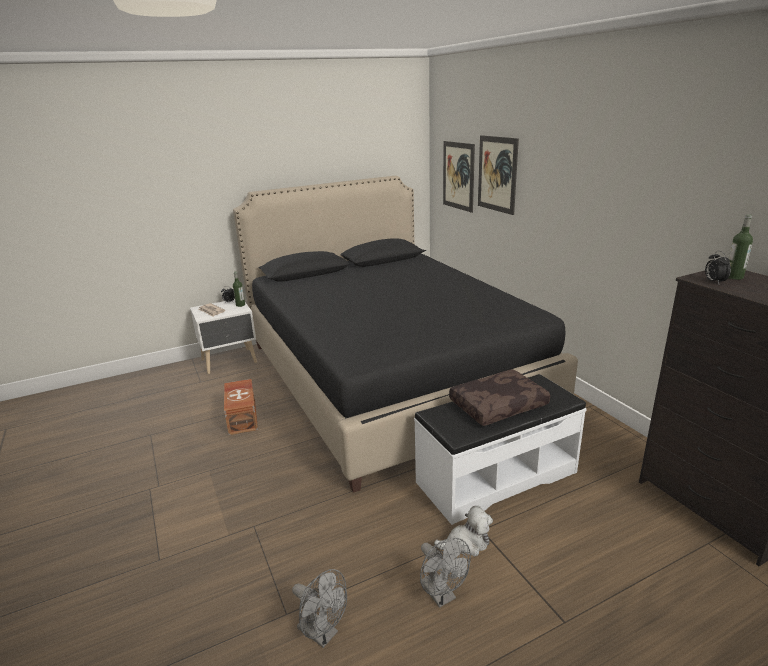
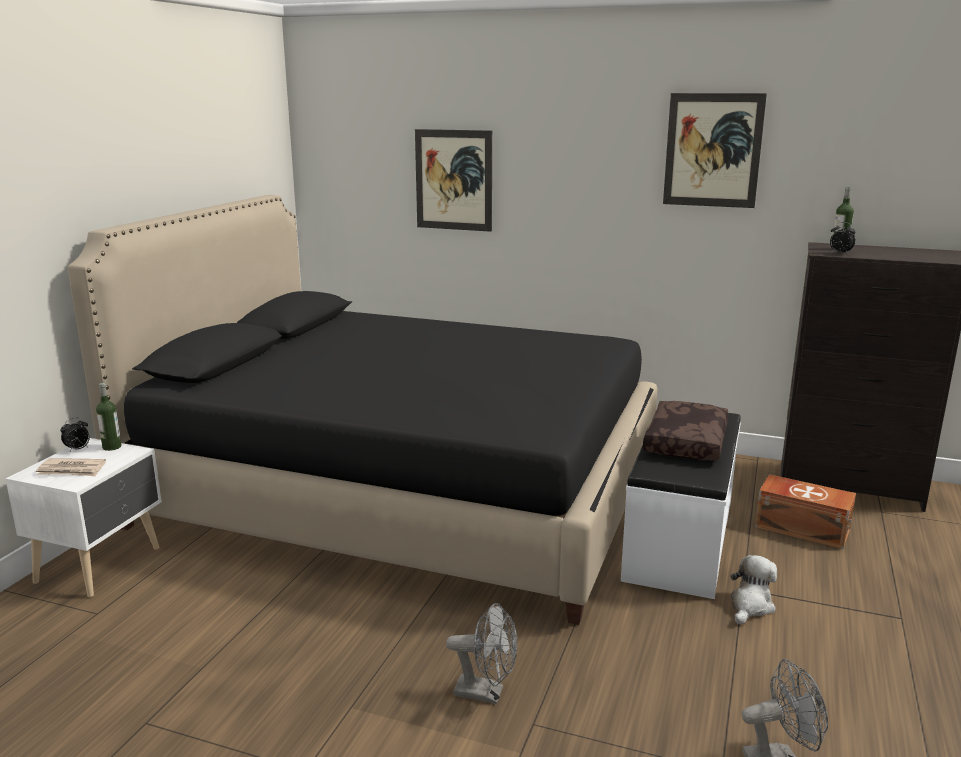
camera: 45 degrees left, 5 degrees down
brown storage box [224,379,258,435] -> brown storage box moved to [755,474,856,549]
grey fan [420,538,471,608] -> grey fan moved to [446,603,517,704]
picture [443,141,475,213] -> picture moved to [663,93,767,208]

